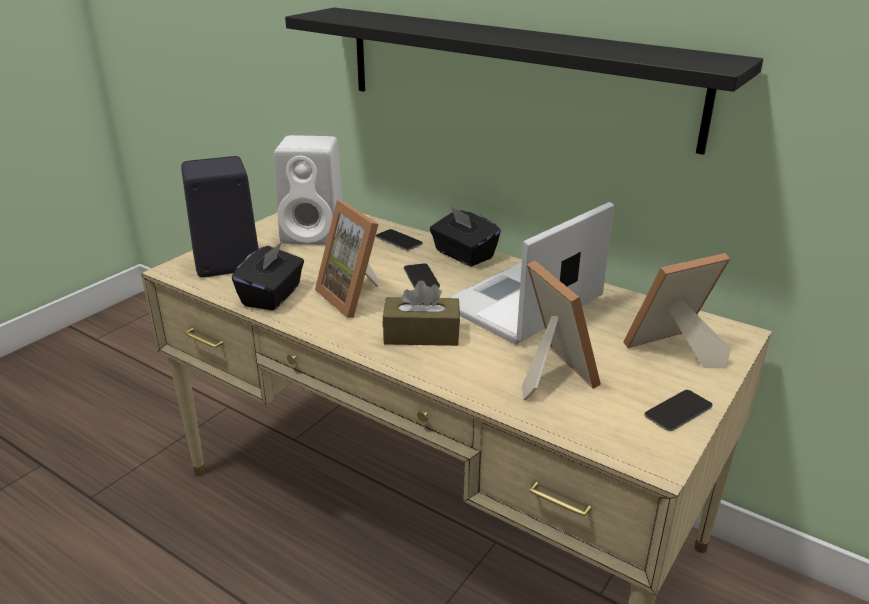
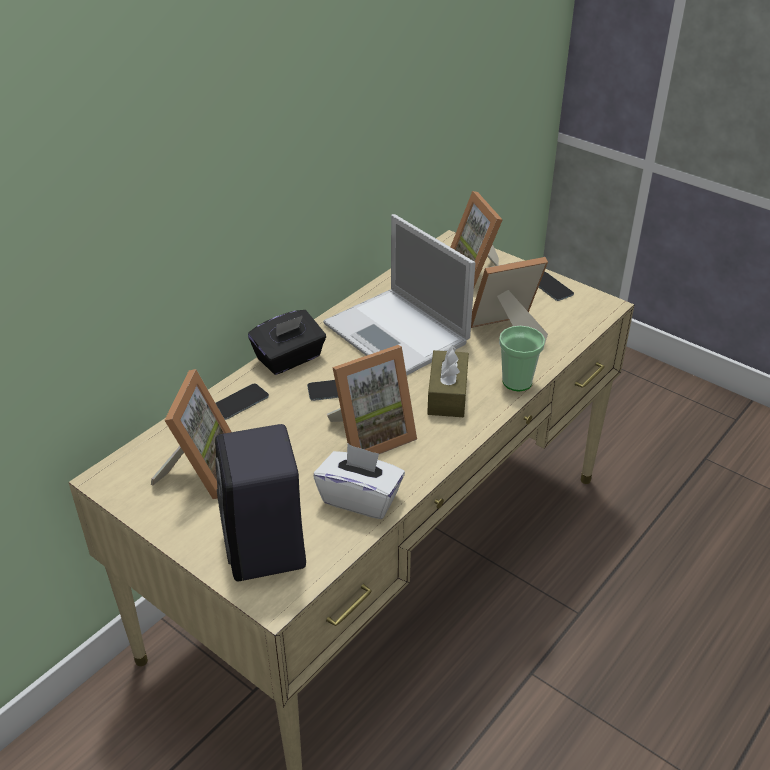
camera: 85 degrees left, 10 degrees up
black tissue box [232,242,304,311] -> white tissue box [314,444,405,519]
white speaker [274,135,343,245] -> picture frame [151,369,232,499]
black shelf [285,7,763,155] -> none
none -> cup [499,326,545,391]

